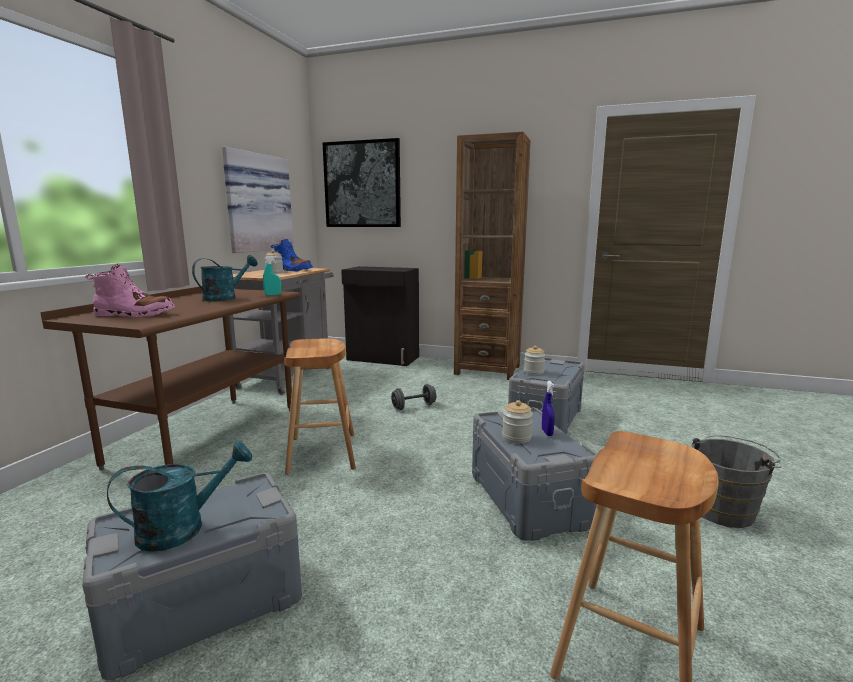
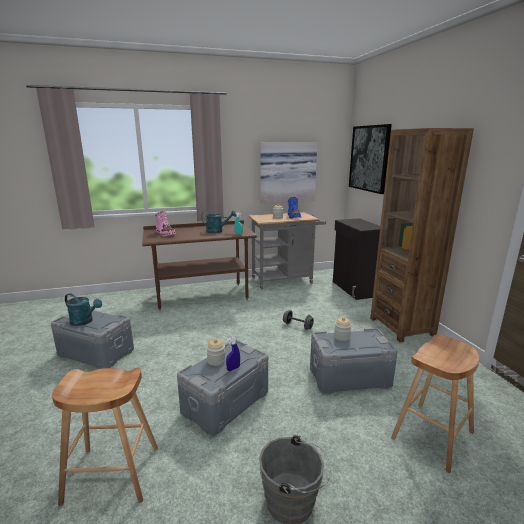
camera: 55 degrees right, 5 degrees up
brown stool [284,338,356,475] -> brown stool moved to [391,334,479,473]

